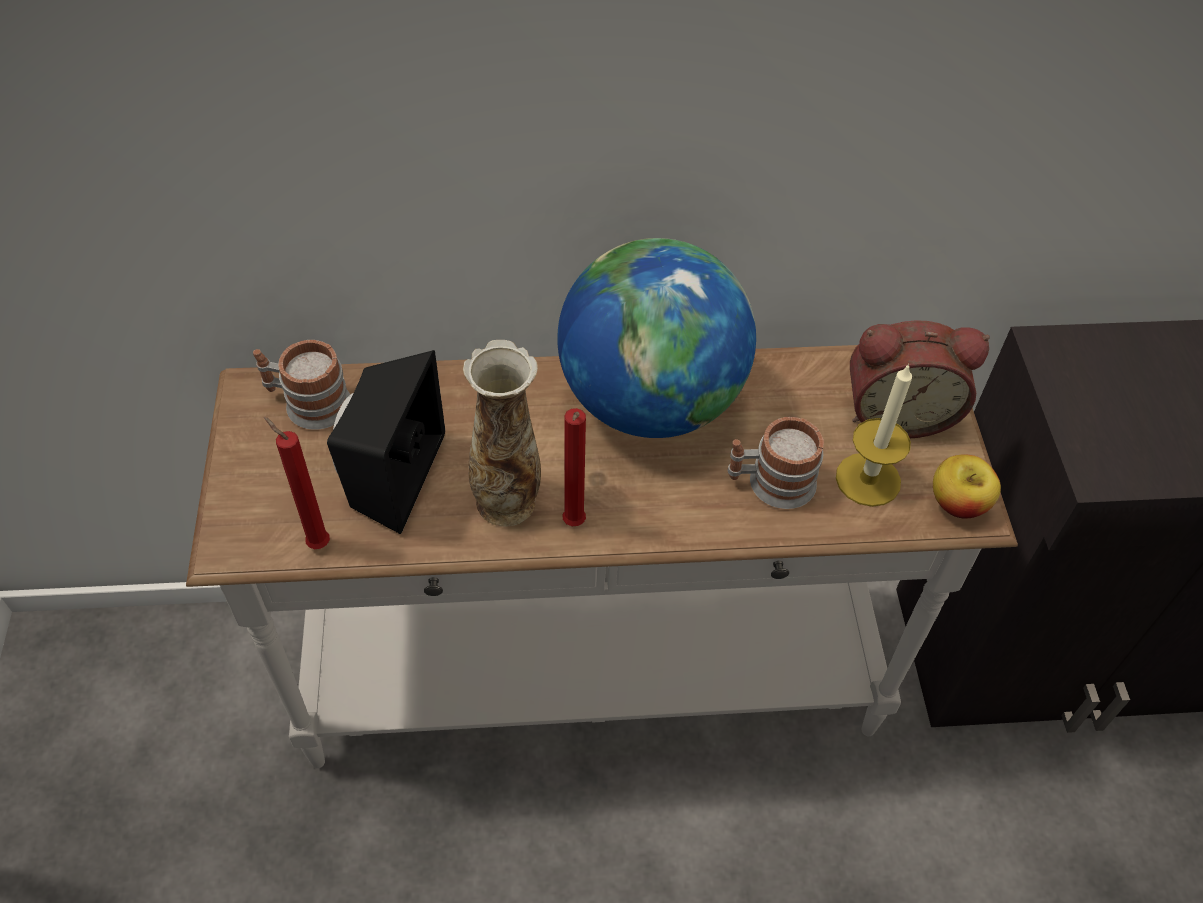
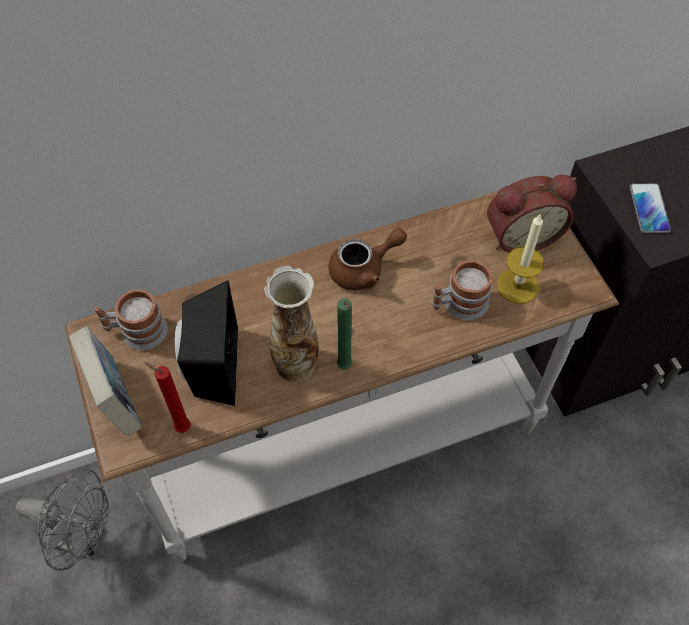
camera: 15 degrees left, 5 degrees up
globe [557,238,756,438] -> brown teapot [328,228,407,290]
red candle [562,408,586,526] -> green candle [337,299,353,369]
apple [933,454,1001,519] -> none
none -> grey fan [16,469,109,571]
none -> book [69,327,142,436]
none -> phone [630,183,671,233]

